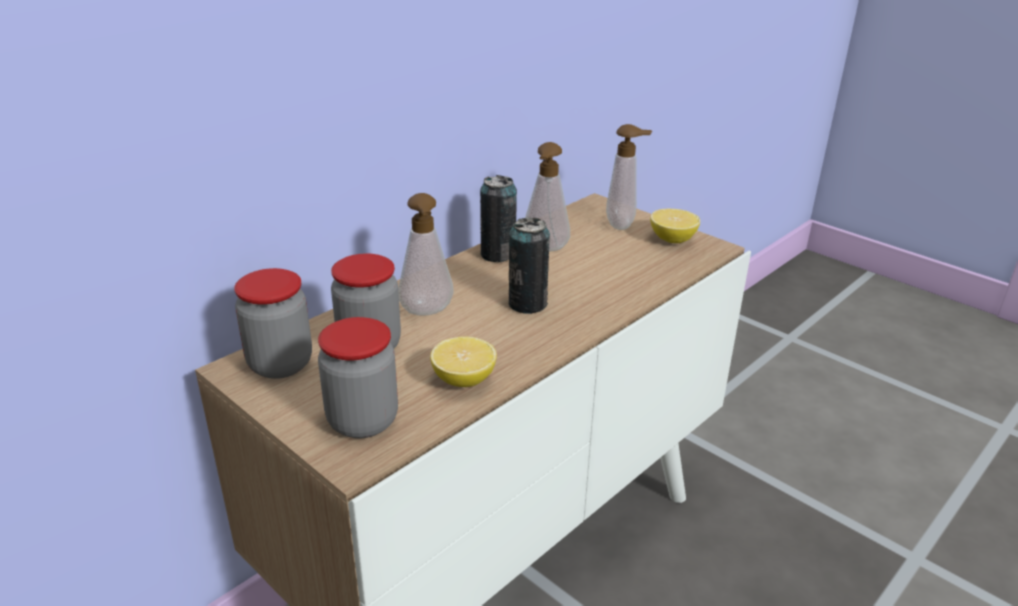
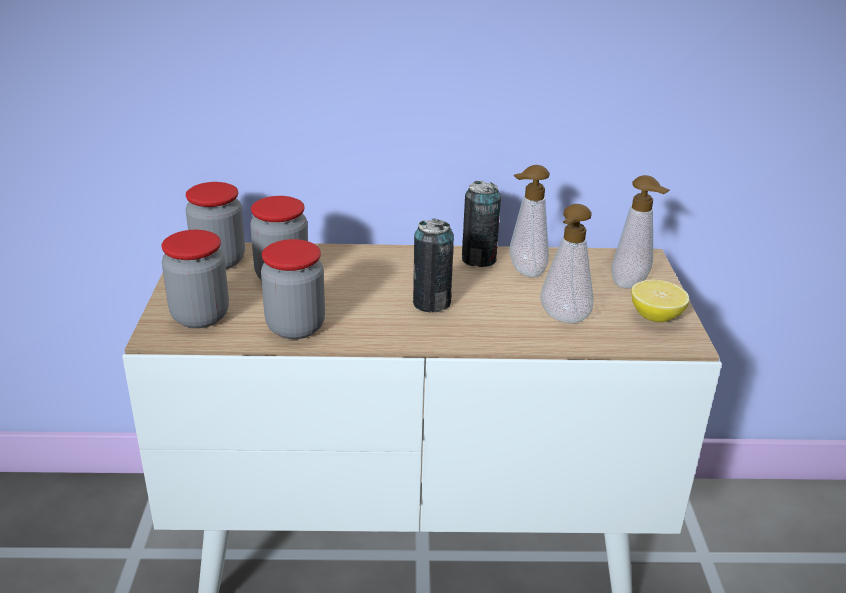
camera: 45 degrees right, 0 degrees up
soap dispenser [398,193,454,316] -> soap dispenser moved to [540,204,594,323]
lemon [430,337,497,387] -> jar [261,239,325,339]

